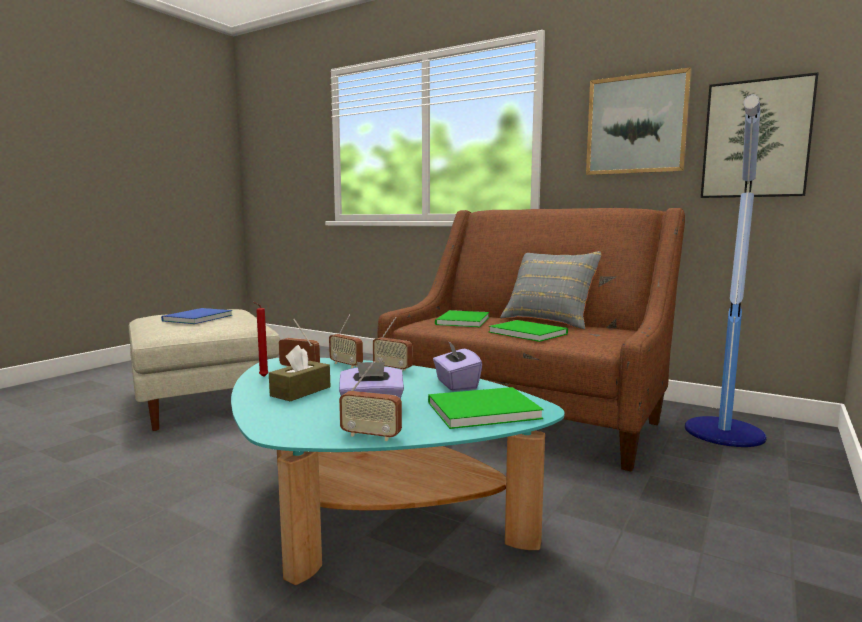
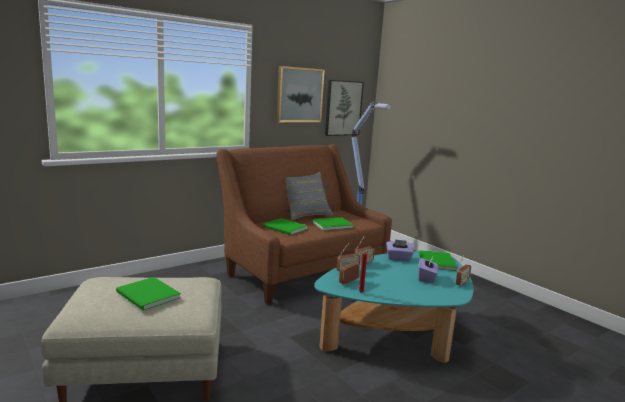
camera: 70 degrees left, 5 degrees up
blue book [161,308,233,324] -> green book [116,277,181,311]
brown tissue box [269,345,330,401] -> none

